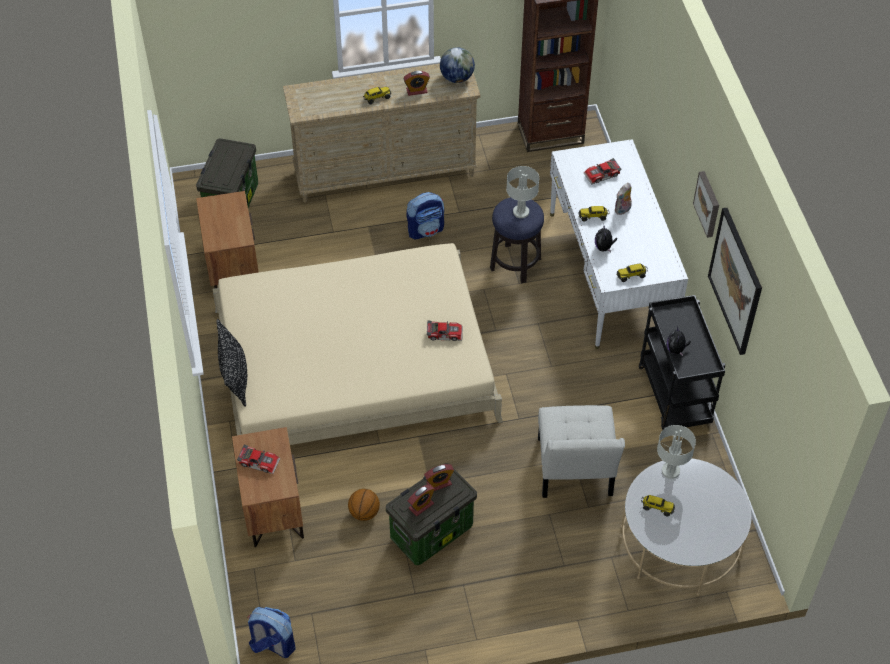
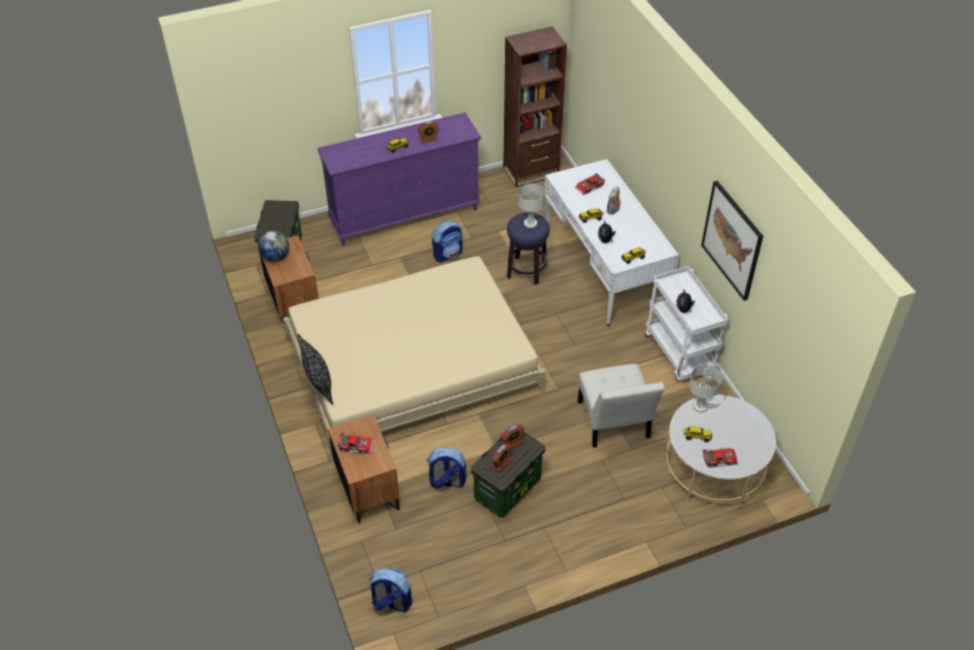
camera: 10 degrees left, 5 degrees down
beige dresser [283,64,481,202] -> purple dresser [318,112,481,246]
basketball [348,489,380,521] -> backpack [427,447,466,488]
toy car [427,320,463,341] -> toy car moved to [703,448,738,468]
globe [440,47,475,83] -> globe moved to [258,231,289,262]
black cart [639,295,725,430] -> white cart [645,266,728,381]
picture [693,171,719,238] -> none

